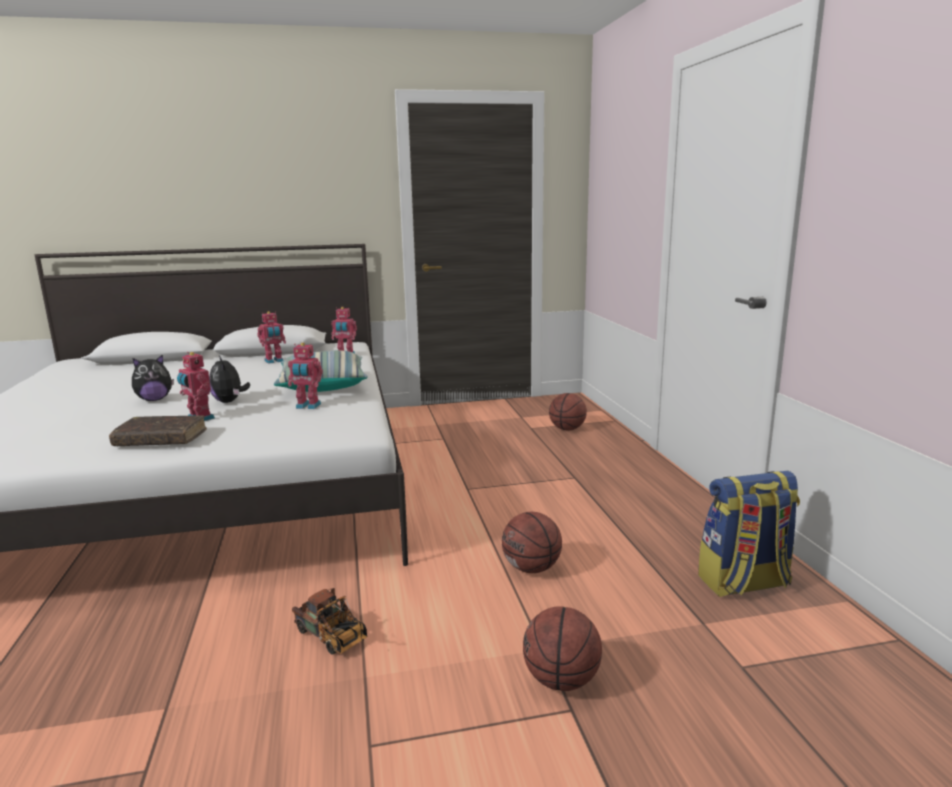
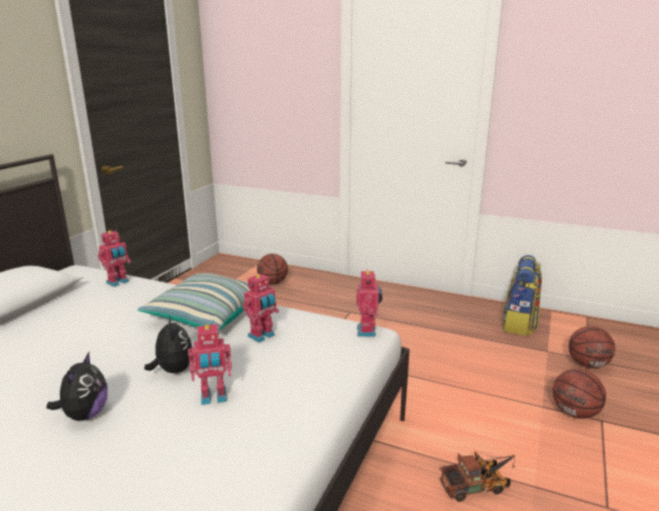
camera: 55 degrees left, 5 degrees up
brown book [109,415,207,446] -> none
plush toy [209,355,250,403] -> plush toy turned 120 degrees counterclockwise [144,314,193,373]
toy robot [257,311,286,364] -> toy robot moved to [357,268,382,337]
basketball [502,512,562,573] -> basketball moved to [569,326,615,368]

